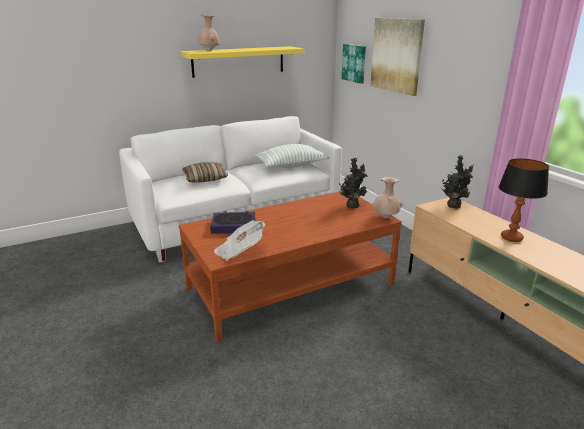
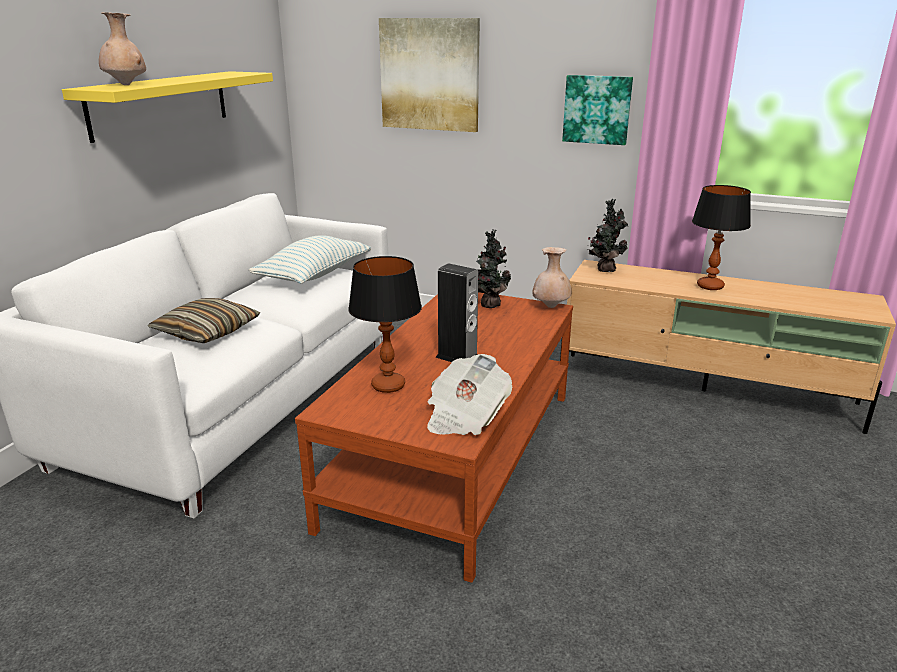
camera: 40 degrees left, 0 degrees up
book [210,211,256,234] -> table lamp [348,256,422,393]
picture [342,44,366,84] -> picture moved to [562,75,633,145]
none -> speaker [435,263,478,362]

